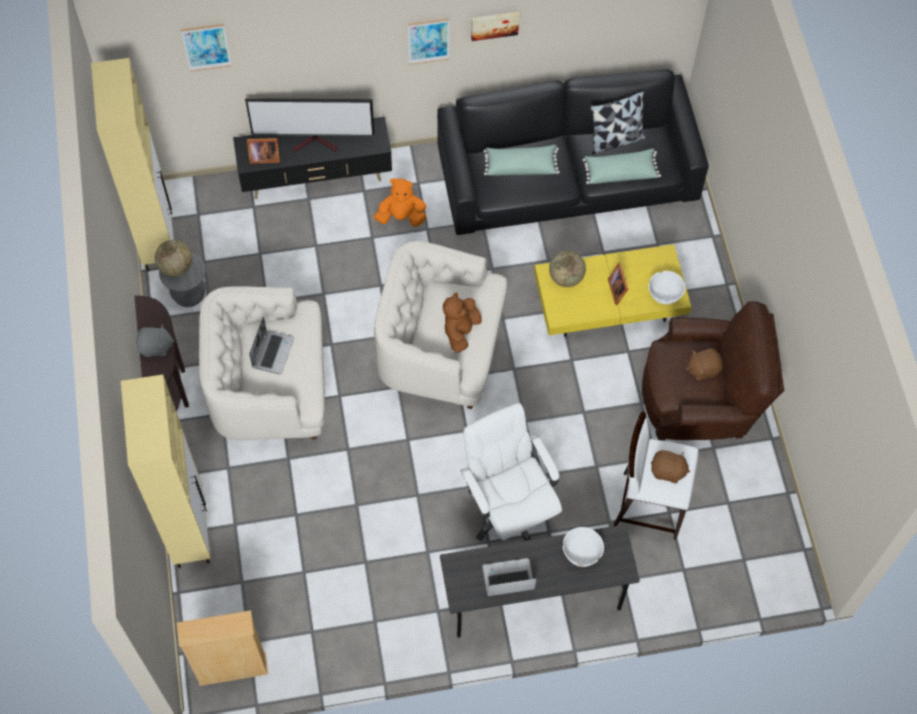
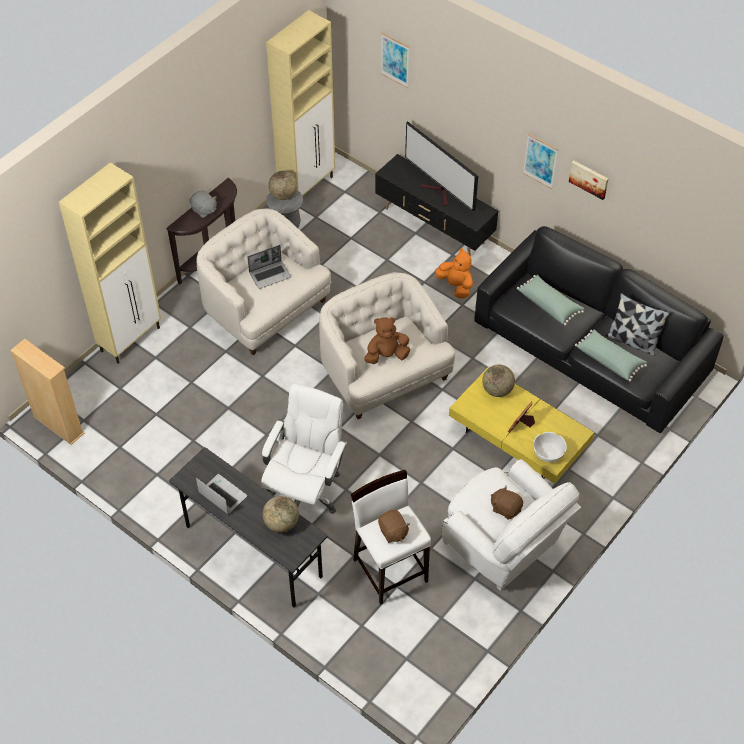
camera: 50 degrees right, 10 degrees down
picture frame [247,138,280,164] -> none
white bowl [563,527,604,567] -> globe [262,496,299,533]
brown armchair [642,301,785,441] -> white armchair [441,459,581,591]

